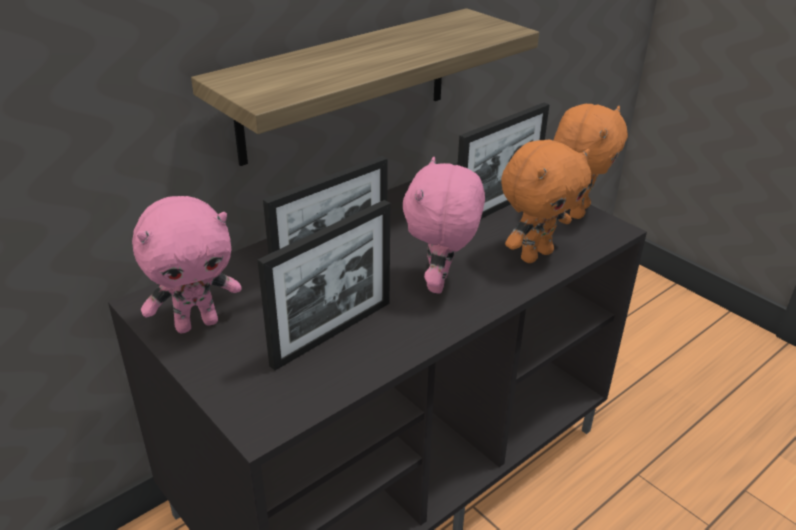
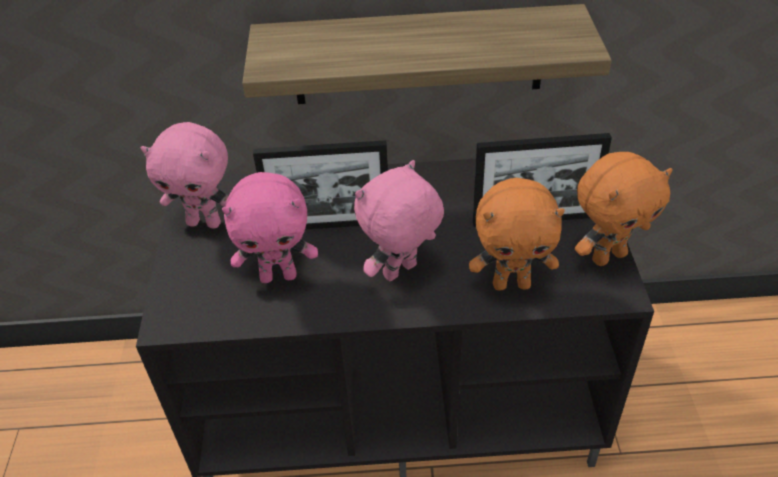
camera: 40 degrees right, 10 degrees up
picture frame [258,200,390,370] -> pink plush toy [222,172,318,283]

